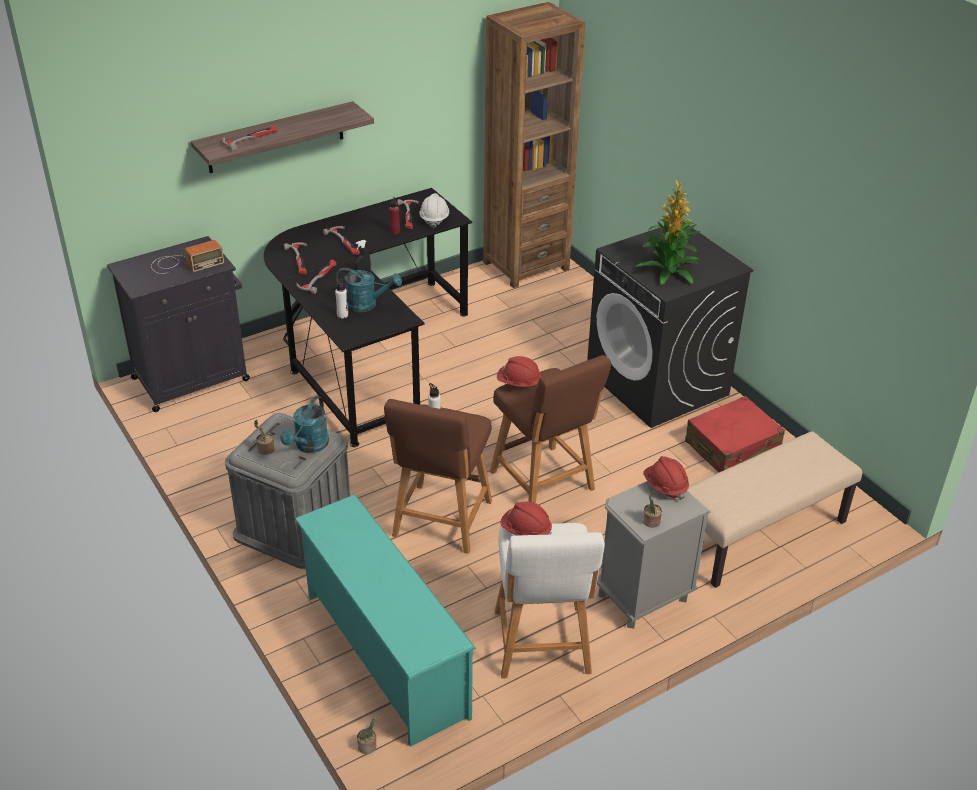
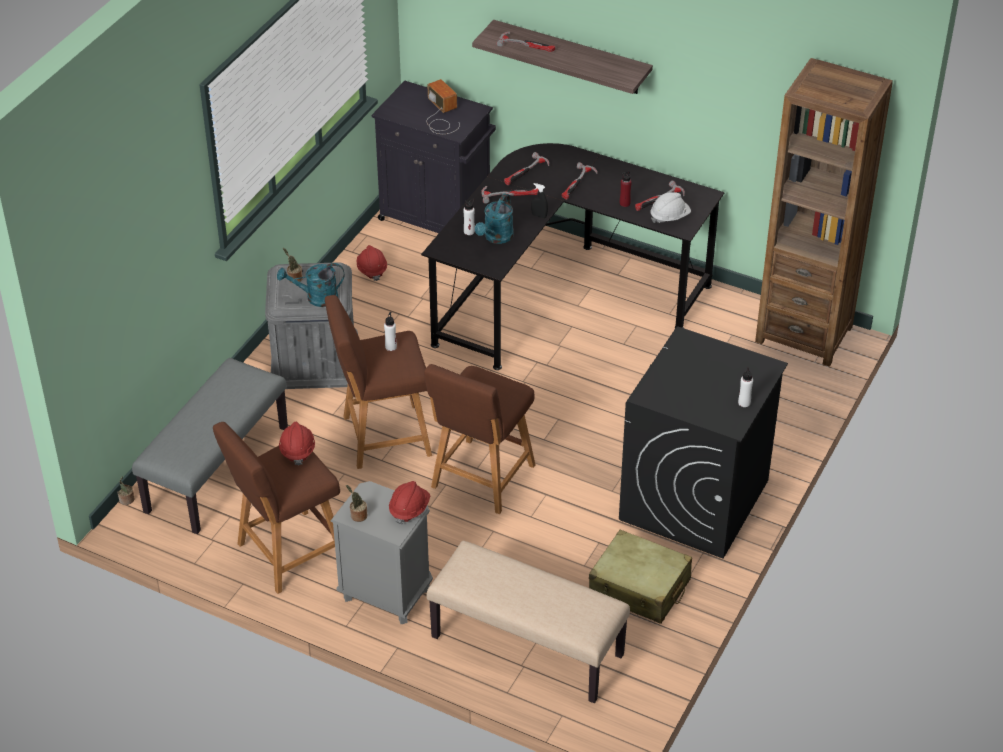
camera: 60 degrees right, 5 degrees up
radio [151,240,224,274] -> radio turned 150 degrees counterclockwise [427,79,460,134]
turquoise shoe rack [294,495,476,747] -> grey bench [132,358,288,534]
turquoise watering can [336,268,402,312] -> turquoise watering can turned 45 degrees clockwise [475,193,514,244]
white stool [495,523,605,679] -> brown stool [213,422,340,594]
red hard hat [497,356,542,388] -> red hard hat moved to [357,245,387,281]
potted plant [635,179,701,285] -> none
red suitcase [685,396,785,473] -> beige suitcase [589,530,692,624]
none -> white bottle [738,367,753,407]

